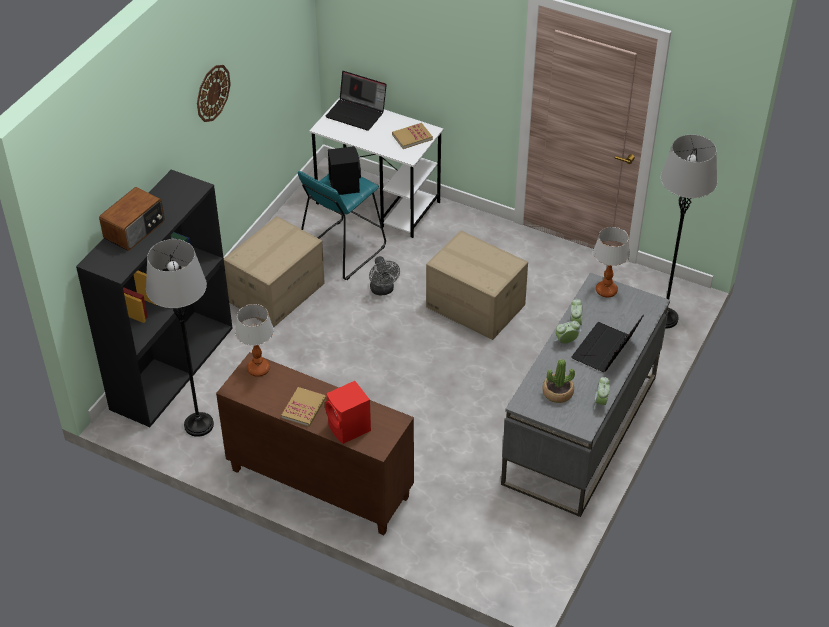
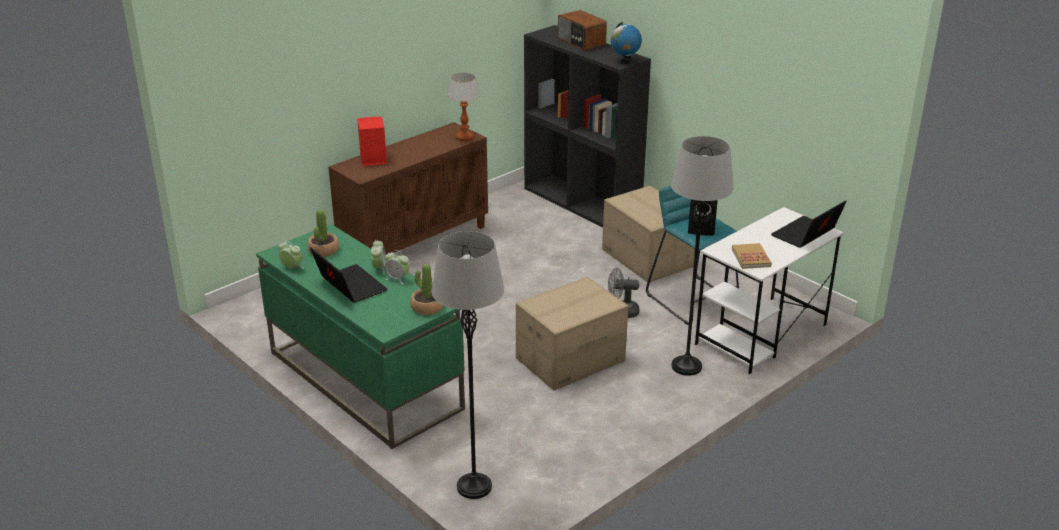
camera: 110 degrees right, 15 degrees down
grey floor lamp [146,239,214,437] -> grey floor lamp moved to [671,136,734,376]
wall clock [197,65,231,122] -> none
book [281,387,326,427] -> none
grey desk [501,273,670,517] -> green desk [256,224,465,449]
table lamp [593,227,630,298] -> potted plant [410,264,443,315]
none -> globe [611,22,642,64]

